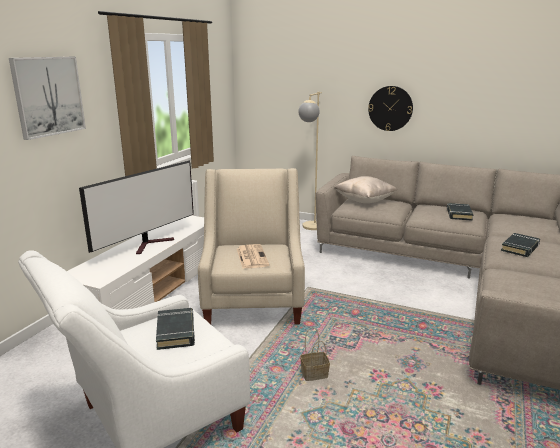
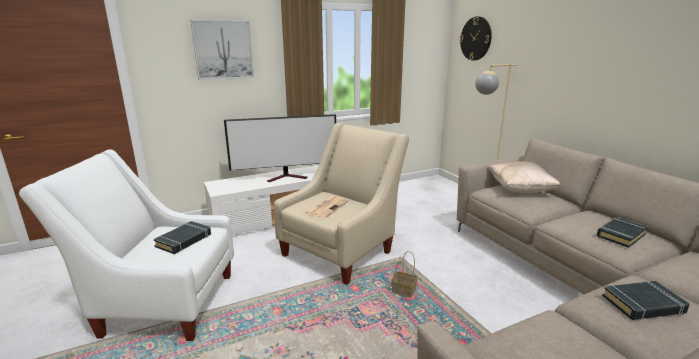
camera: 40 degrees right, 0 degrees up
basket [300,327,330,381] -> basket moved to [391,251,418,298]
wall clock [368,86,413,131] -> wall clock moved to [459,17,492,60]

